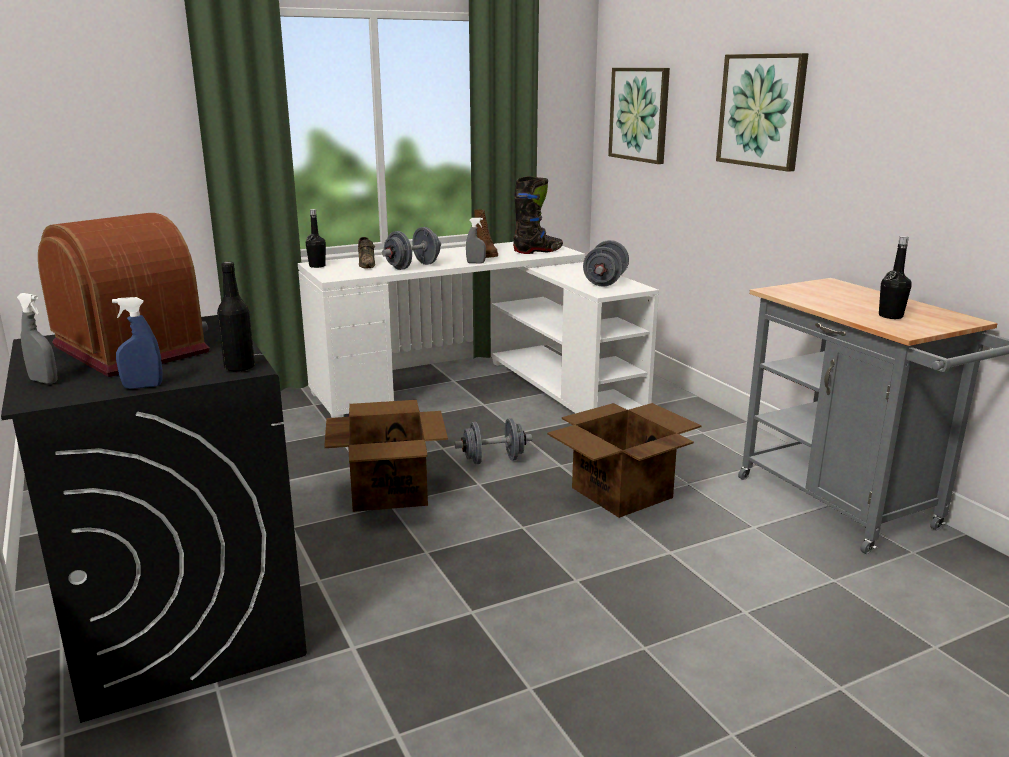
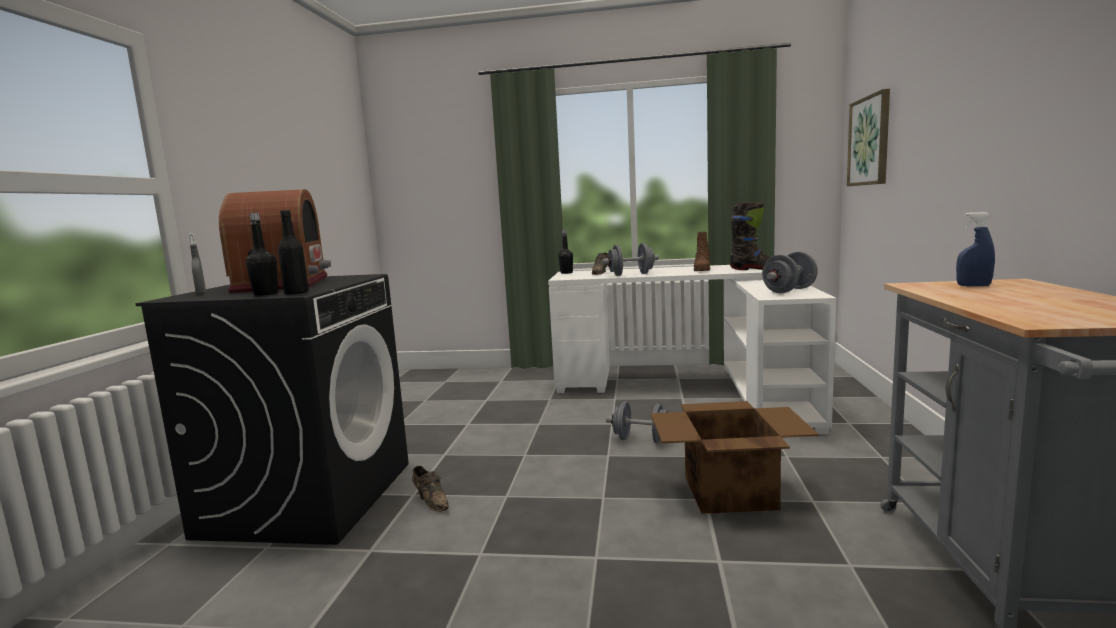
camera: 35 degrees right, 10 degrees down
blue spray bottle [112,297,163,389] -> blue spray bottle moved to [956,212,995,286]
cardboard box [324,400,448,512] -> none
grey spray bottle [466,218,486,263] -> none
picture [716,53,809,172] -> none
black bottle [879,236,911,319] -> black bottle moved to [246,213,278,296]
none -> brown shoe [412,466,449,512]

